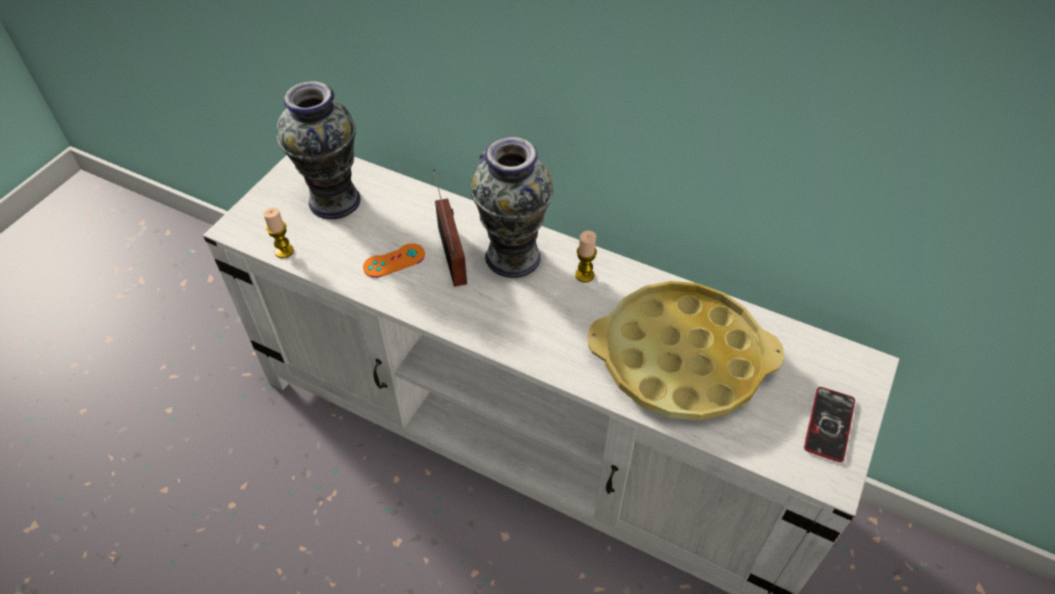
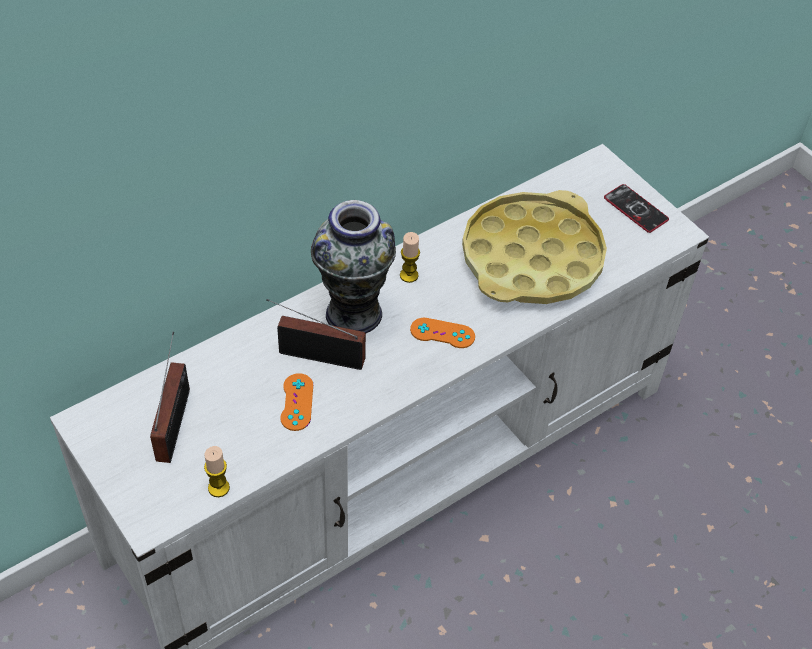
camera: 65 degrees left, 0 degrees up
vase [277,81,361,219] -> radio [150,332,190,463]
none -> orange game controller [410,318,475,348]

